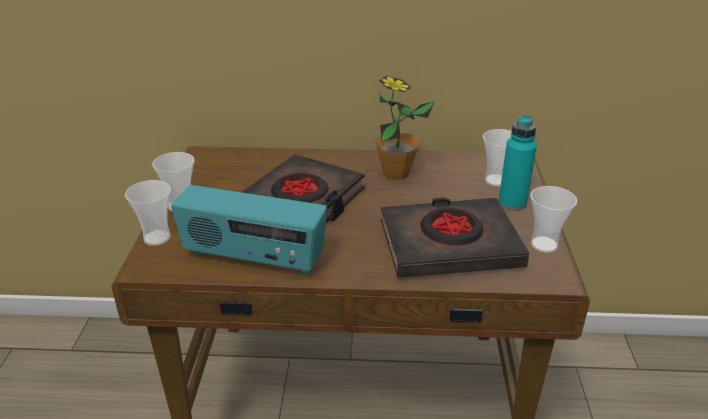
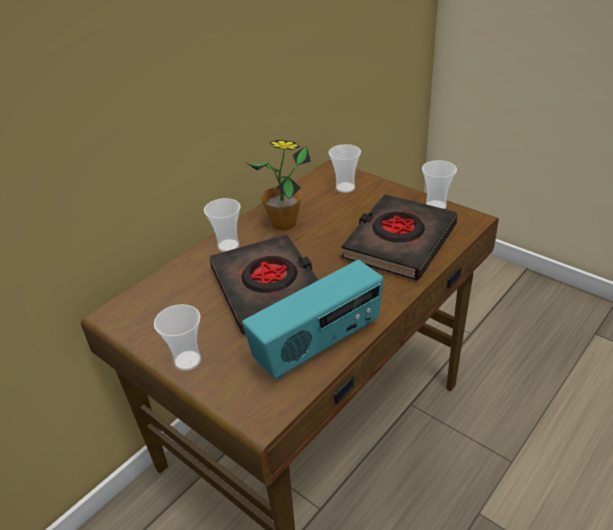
camera: 50 degrees left, 5 degrees up
cup [125,180,171,246] -> cup moved to [204,198,240,252]
turquoise bottle [499,115,537,211] -> none

